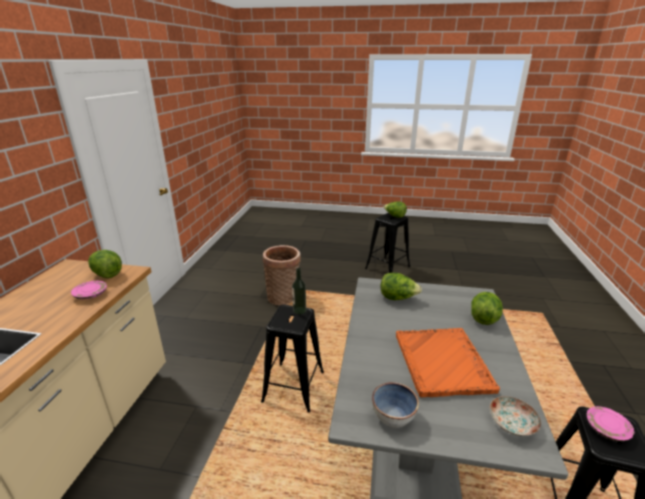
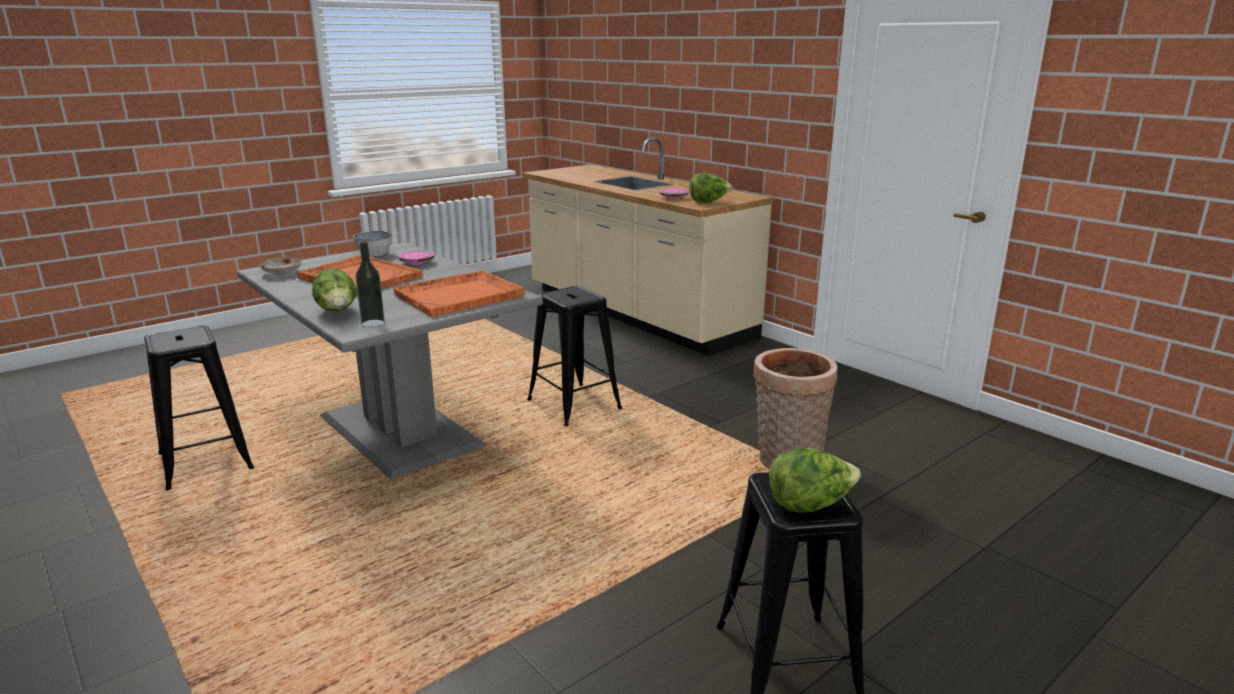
camera: 130 degrees right, 5 degrees down
bottle [292,268,306,314] -> bottle moved to [355,241,385,327]
lettuce [381,273,422,300] -> orange tray [394,270,524,317]
pink plate [587,406,634,441] -> pink plate moved to [398,251,435,265]

